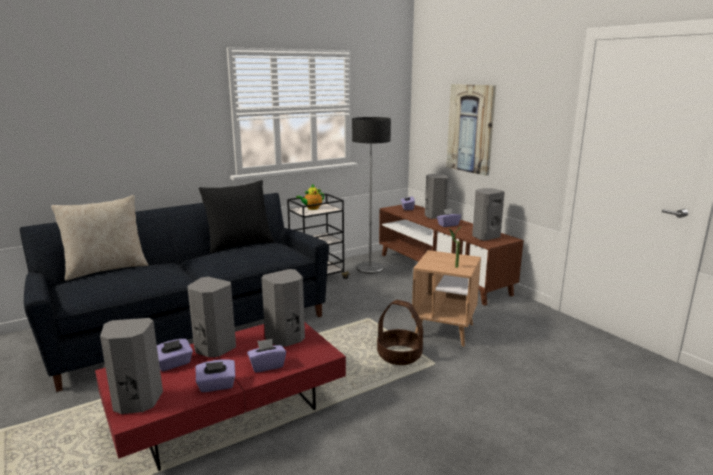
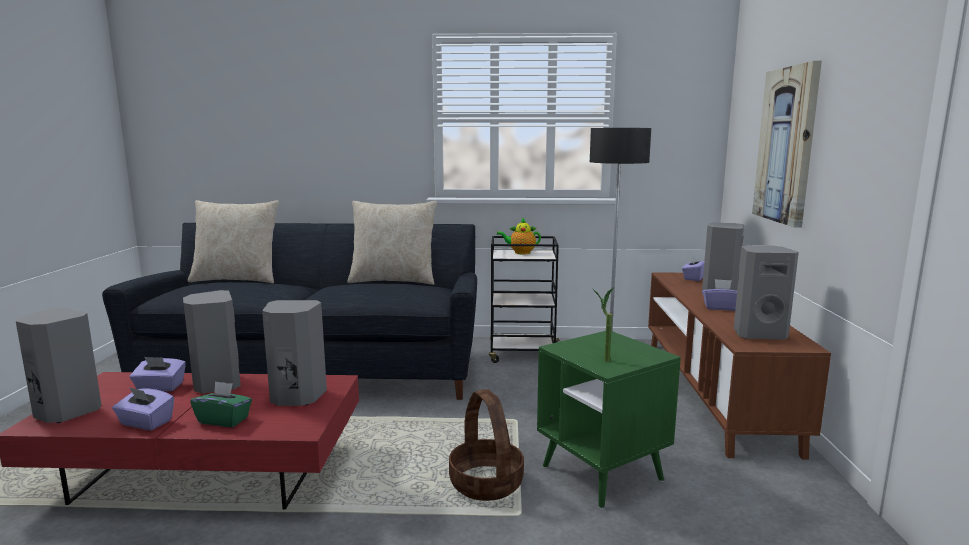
camera: 35 degrees right, 5 degrees down
black pillow [199,180,274,253] -> beige pillow [347,201,437,285]
purple tissue box [247,339,286,373] -> green tissue box [190,381,252,427]
brown side table [412,250,481,347] -> green side table [537,331,681,509]

